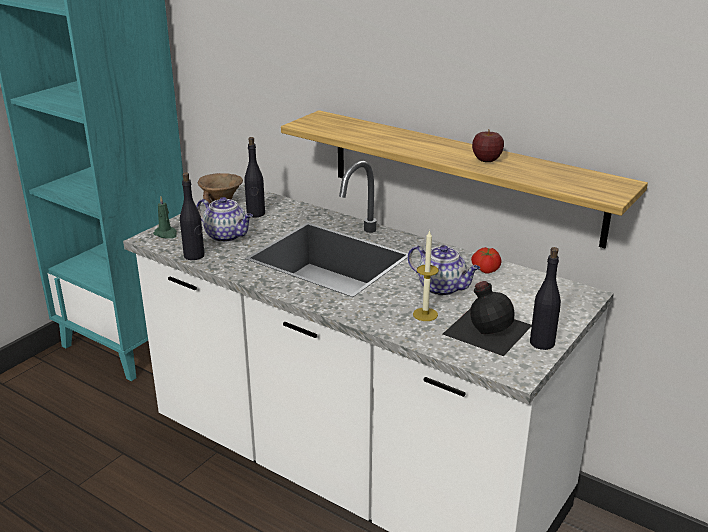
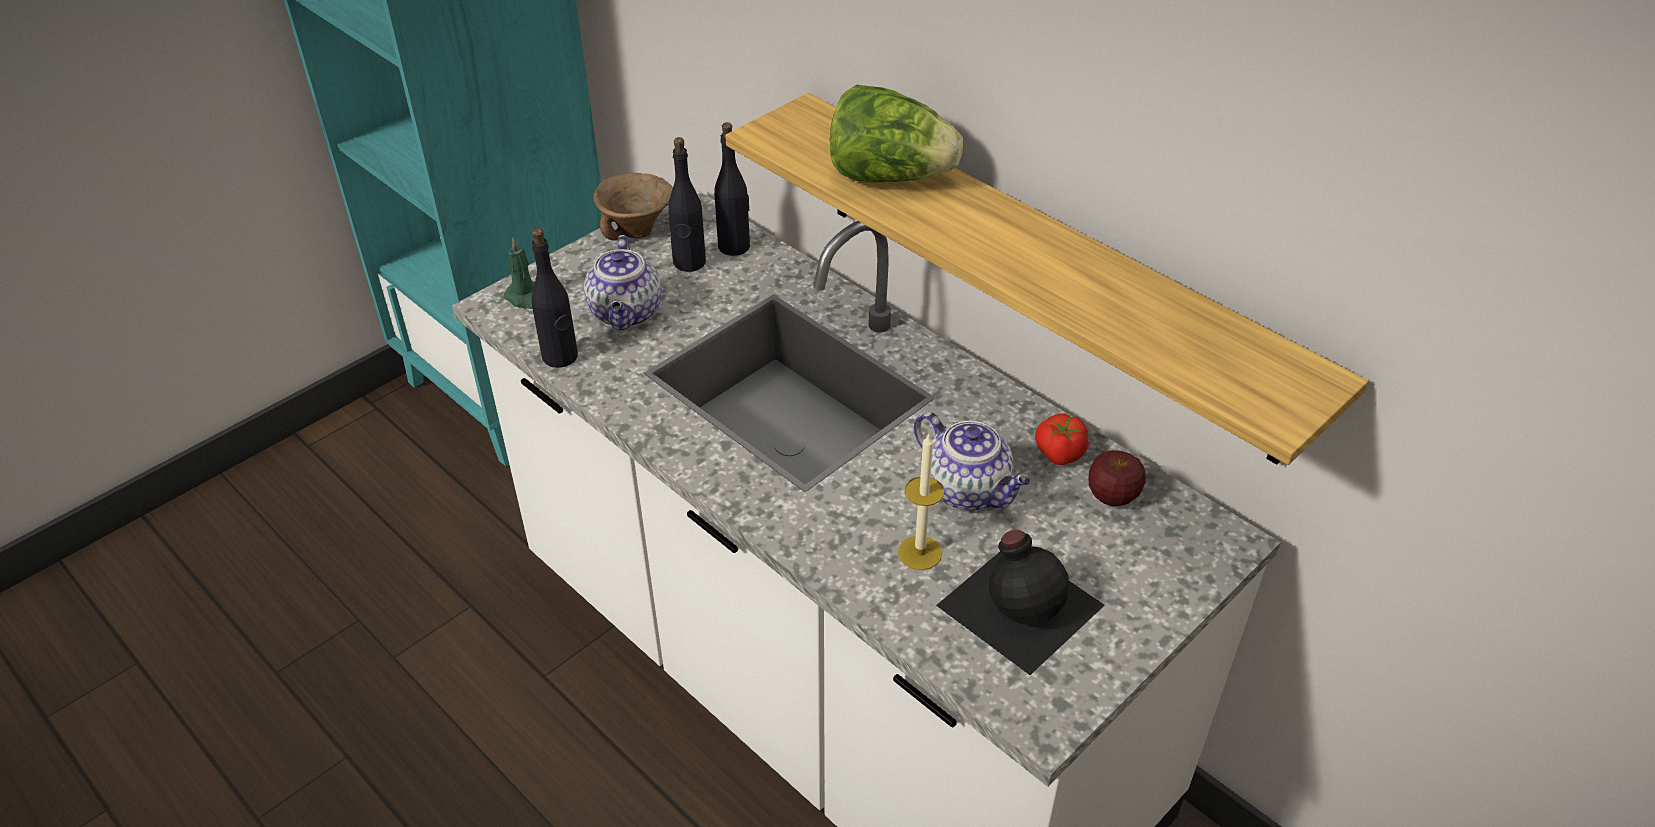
camera: 10 degrees right, 15 degrees up
teapot [196,197,253,242] -> teapot turned 45 degrees clockwise [584,235,662,330]
apple [472,132,504,162] -> apple moved to [1089,450,1146,506]
black bottle [530,247,561,350] -> black bottle moved to [714,122,750,256]
none -> lettuce [830,84,963,183]

